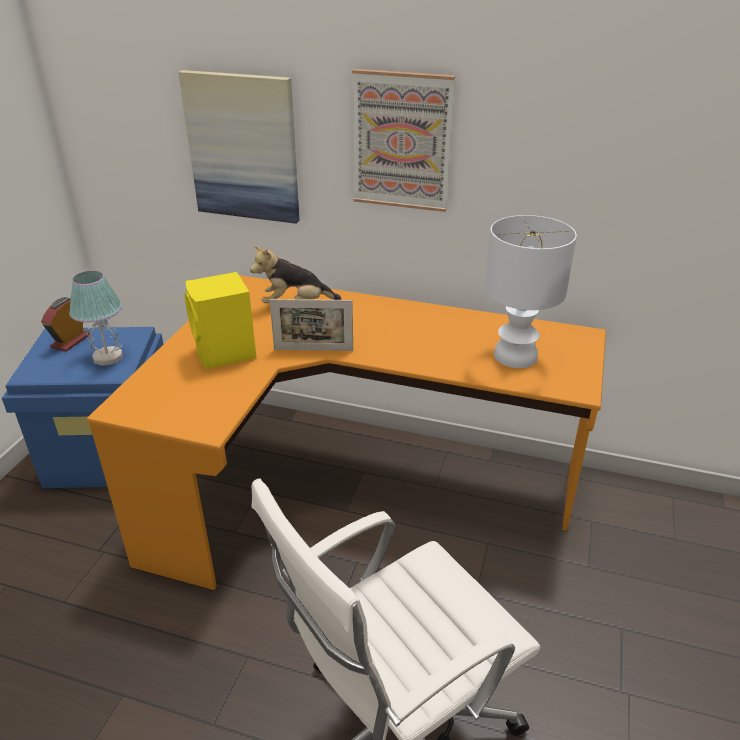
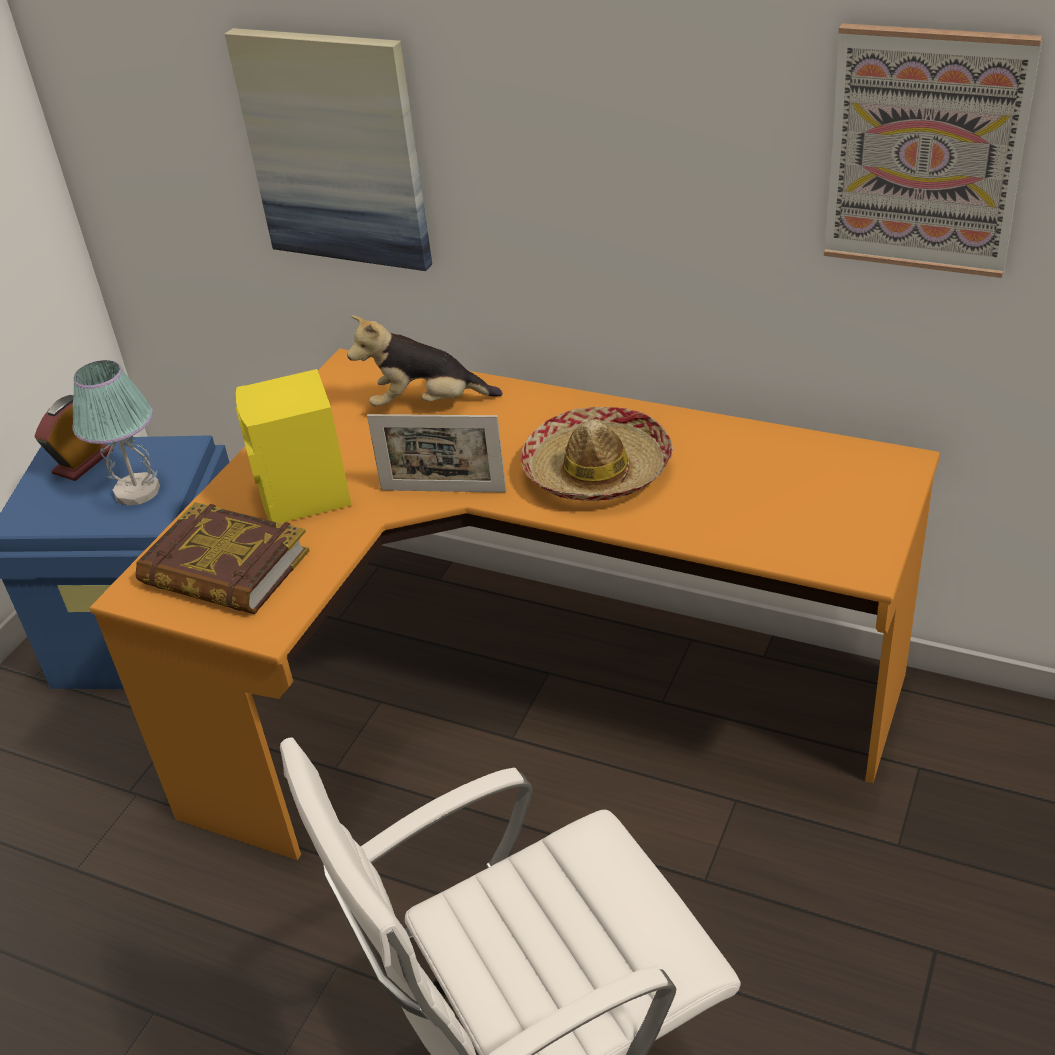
camera: 10 degrees right, 5 degrees up
picture [352,69,455,212] -> picture moved to [824,23,1042,278]
white table lamp [485,215,577,368] -> none
none -> book [136,502,309,614]
none -> hat [521,407,673,501]

